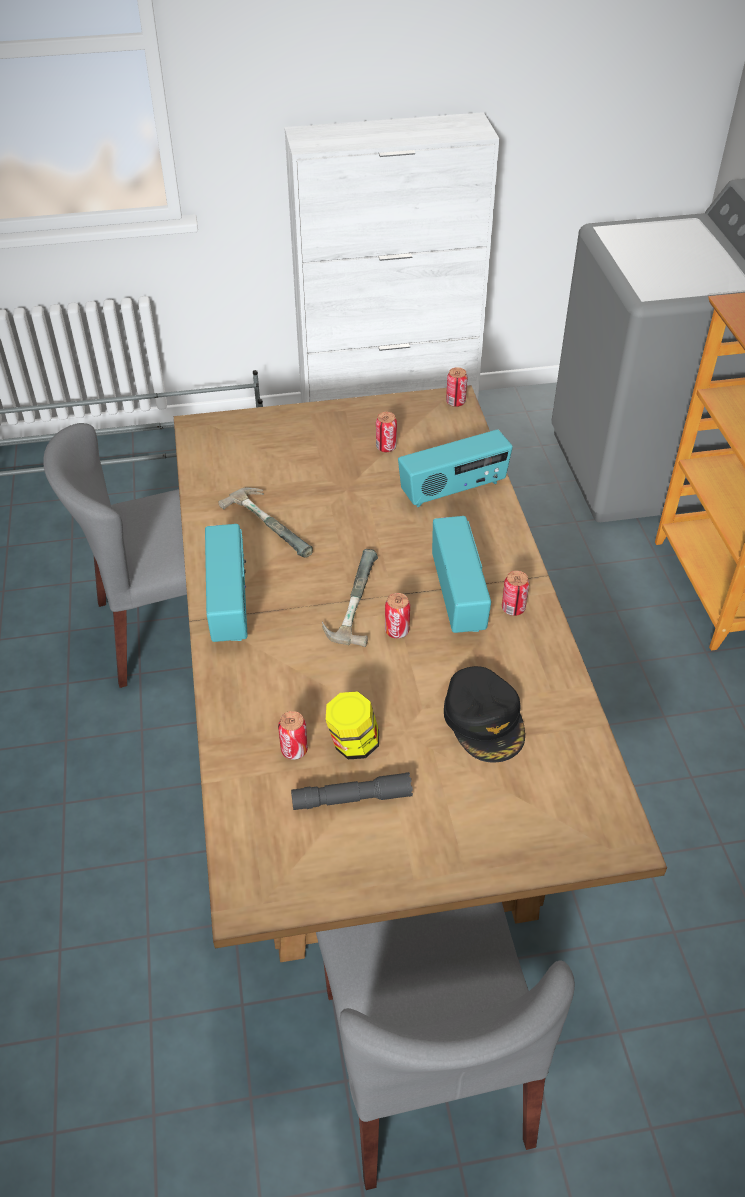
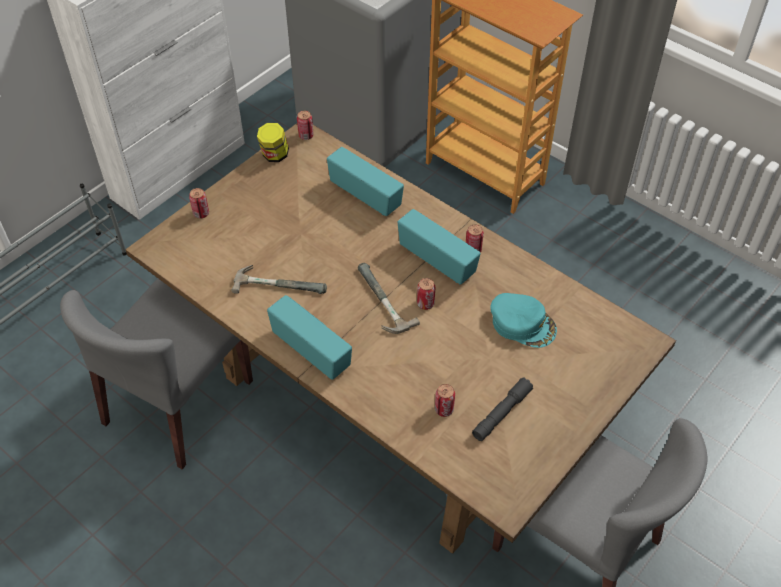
camera: 40 degrees left, 5 degrees up
jar [326,691,379,759] -> jar moved to [257,123,289,162]
can [376,412,397,452] -> can moved to [189,188,209,219]
radio [398,429,513,507] -> radio turned 75 degrees counterclockwise [327,147,404,216]
black cap [444,666,525,763] -> turquoise cap [490,293,557,348]

